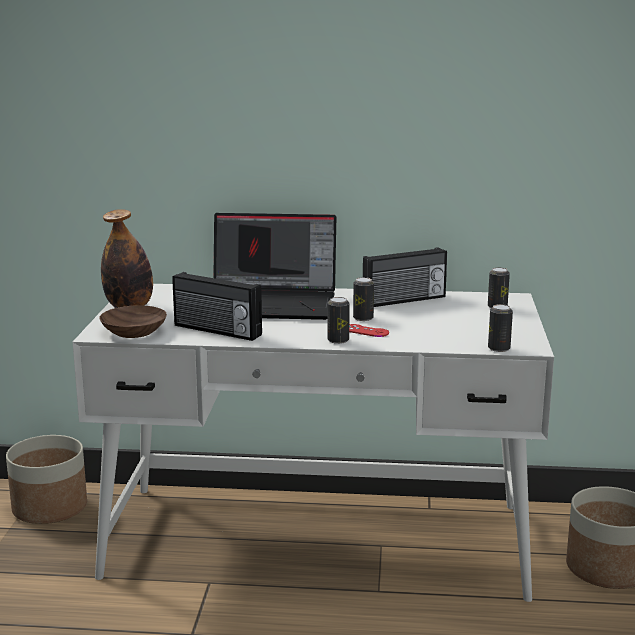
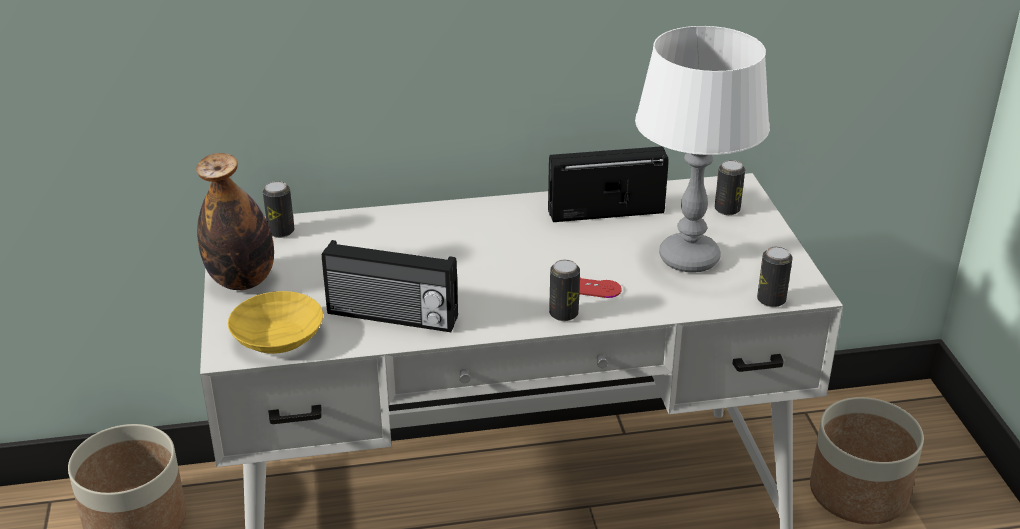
camera: 15 degrees left, 15 degrees up
brown bowl [99,305,167,338] -> yellow bowl [228,291,323,354]
laptop [213,213,336,320] -> none
can [353,277,374,321] -> can moved to [263,181,294,238]
radio [363,247,447,307] -> radio turned 150 degrees counterclockwise [548,146,669,222]
none -> white table lamp [635,26,770,273]

